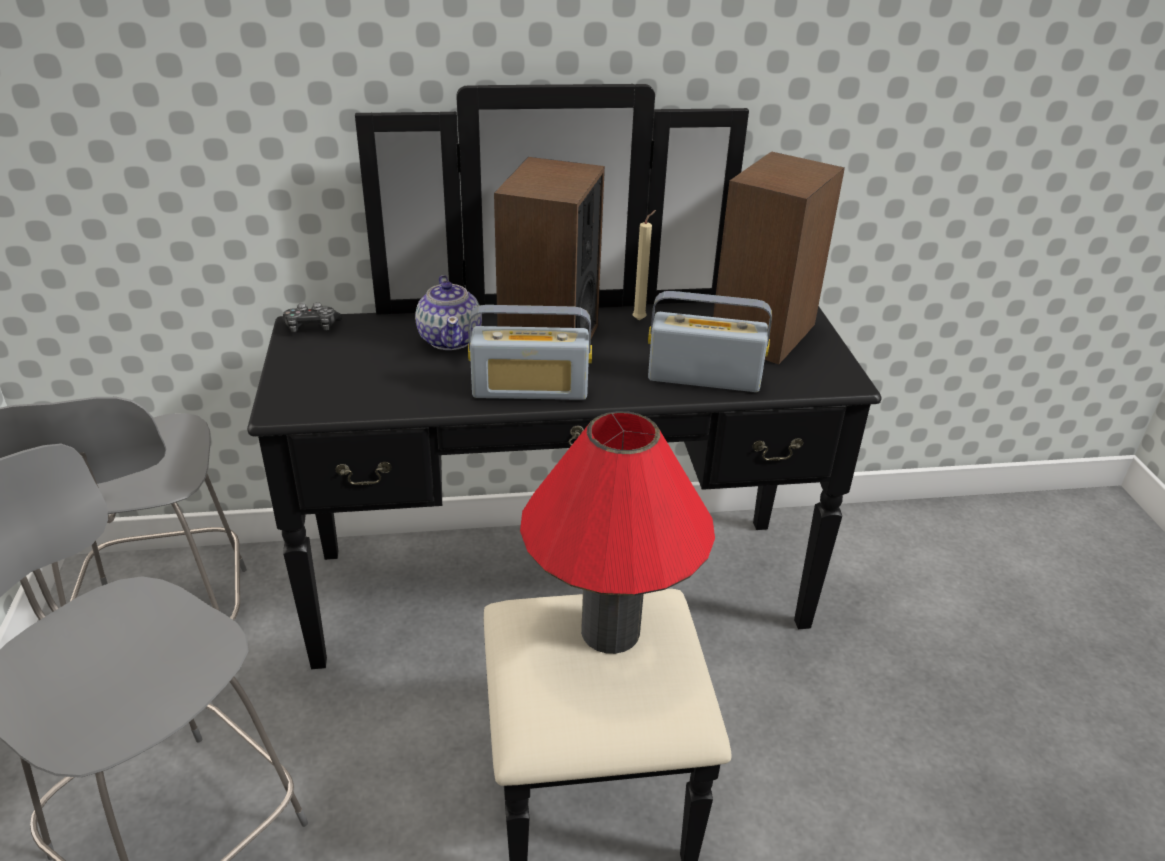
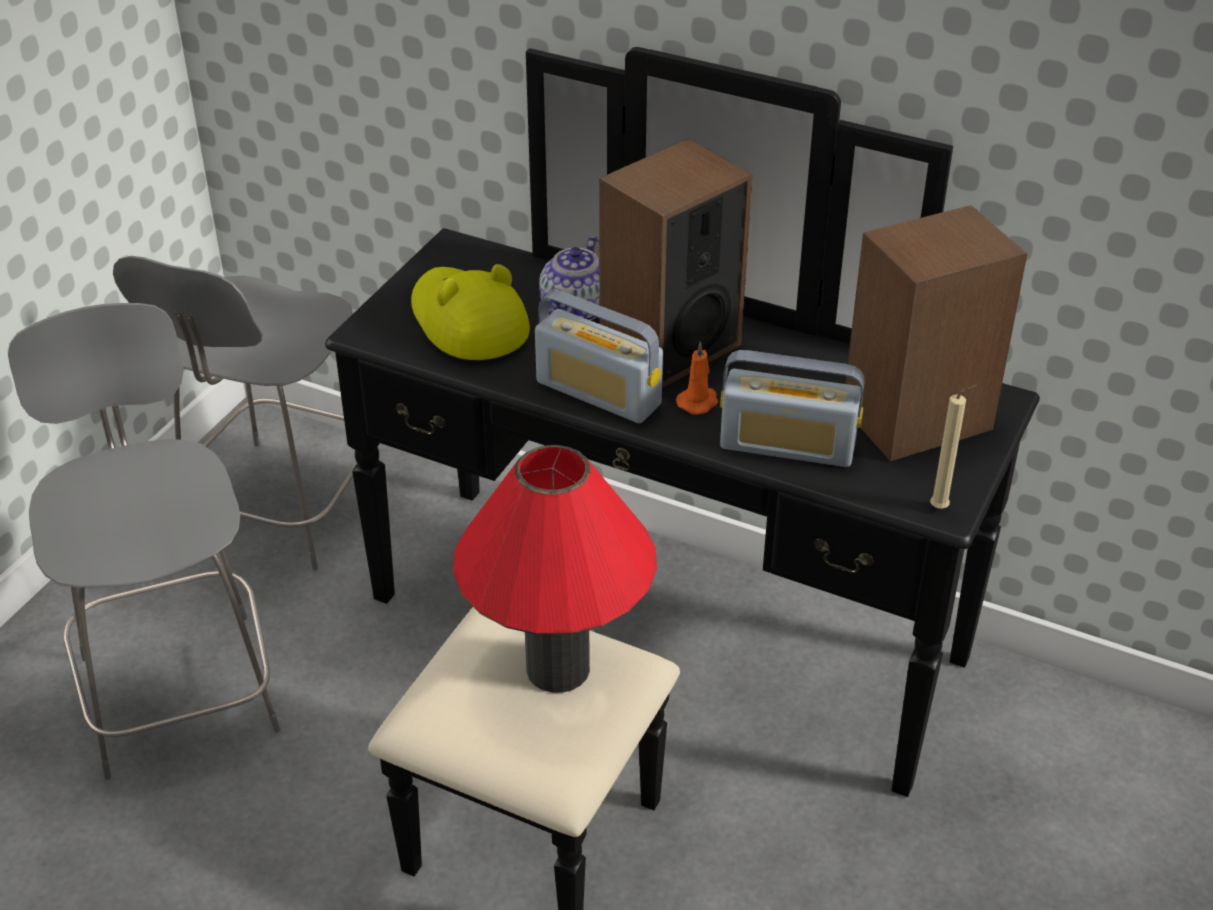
camera: 35 degrees right, 5 degrees up
game controller [282,302,342,332] -> none
beige candle [633,210,656,320] -> beige candle moved to [930,385,977,509]
radio [648,291,772,392] -> radio turned 150 degrees clockwise [720,350,865,467]
none -> yellow hat [411,264,530,360]
none -> orange candle [676,341,718,415]

